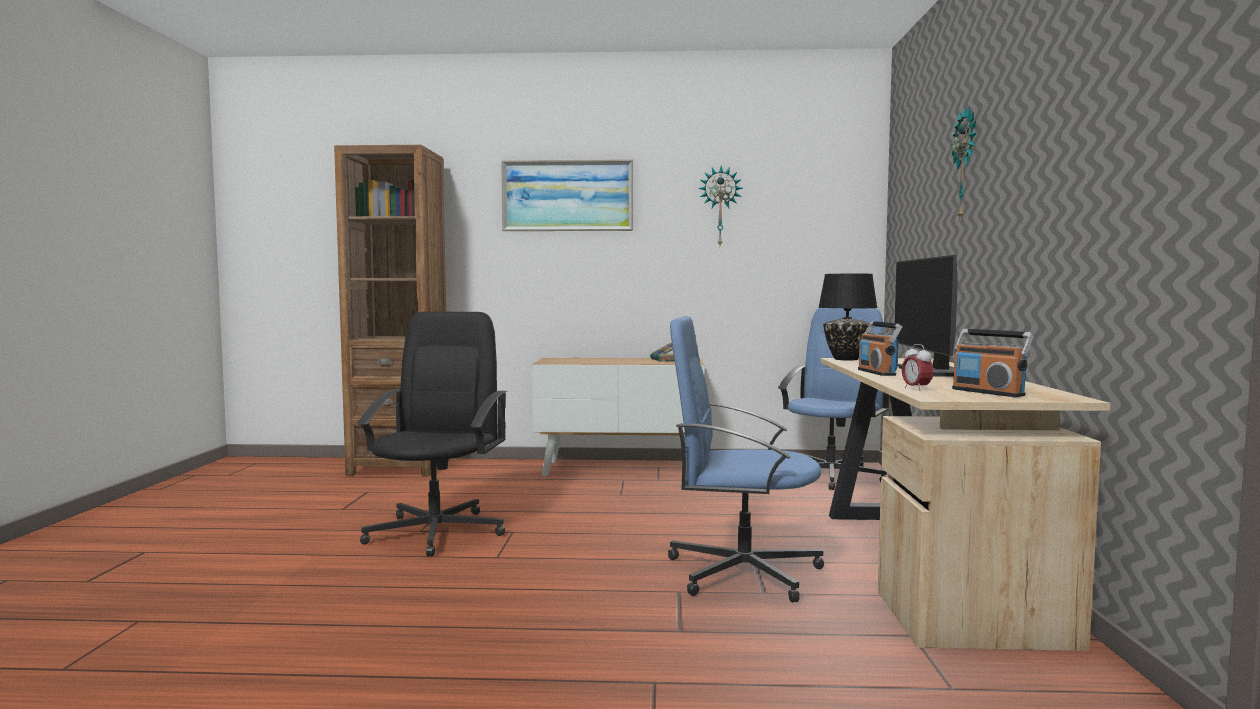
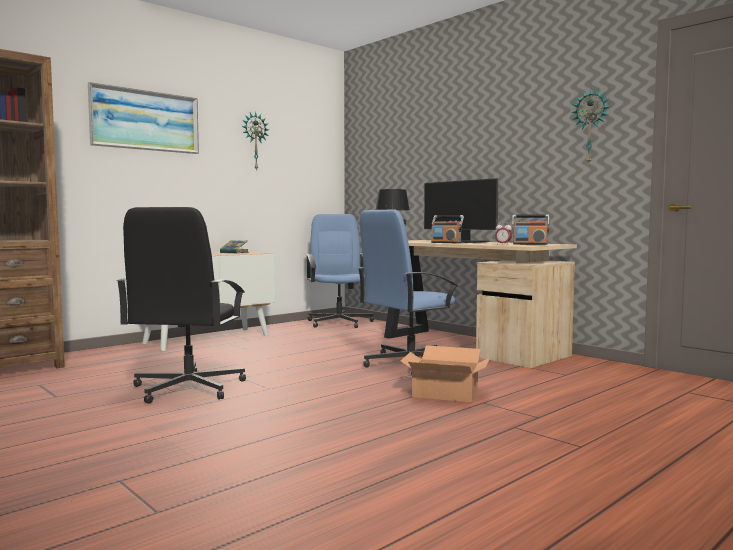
camera: 45 degrees left, 0 degrees up
black office chair [357,312,507,557] -> black office chair turned 135 degrees counterclockwise [116,207,246,404]
wall clock [951,107,976,220] -> wall clock moved to [571,88,610,165]
none -> cardboard box [401,346,490,402]

